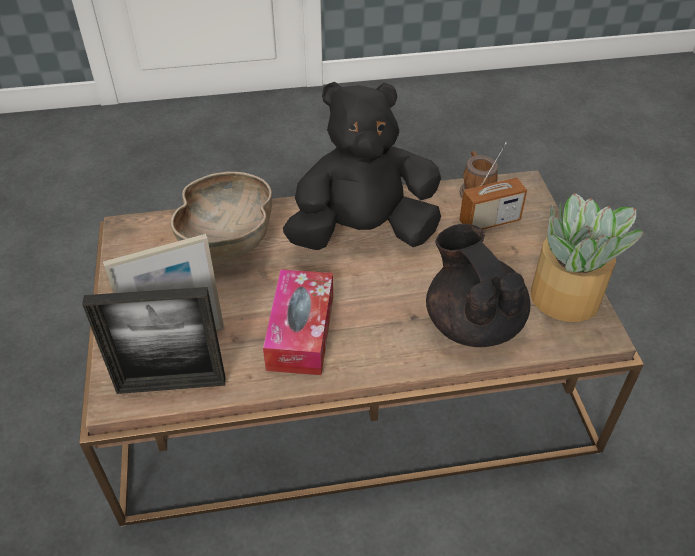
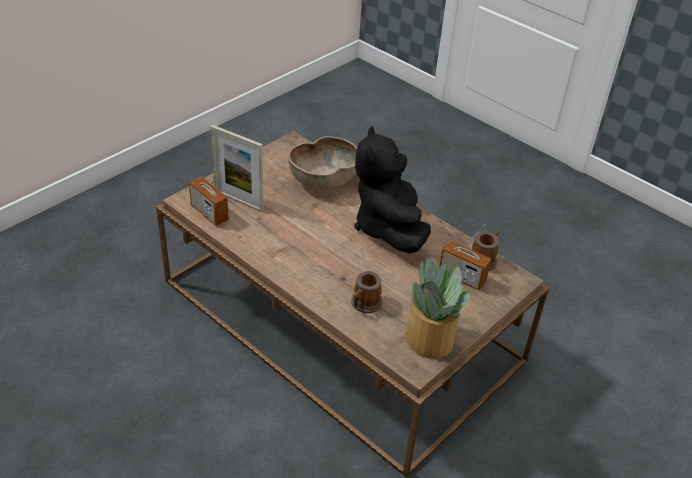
camera: 50 degrees right, 5 degrees down
picture frame [82,287,225,394] -> radio [189,163,229,226]
tissue box [263,269,333,375] -> none
black plush toy [283,82,441,250] -> black plush toy turned 135 degrees counterclockwise [355,126,431,254]
black teapot [426,224,531,347] -> mug [351,271,383,313]

